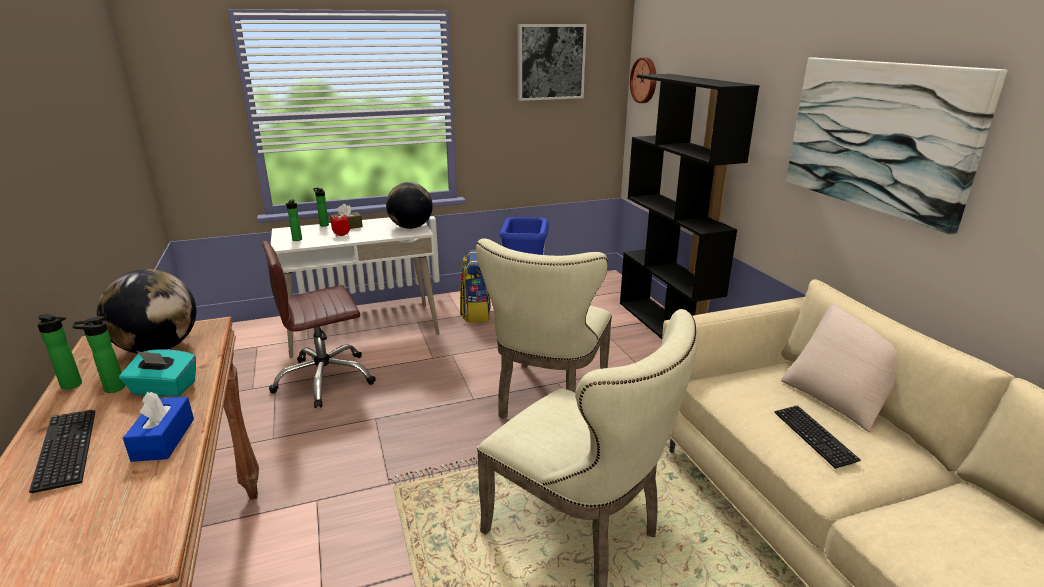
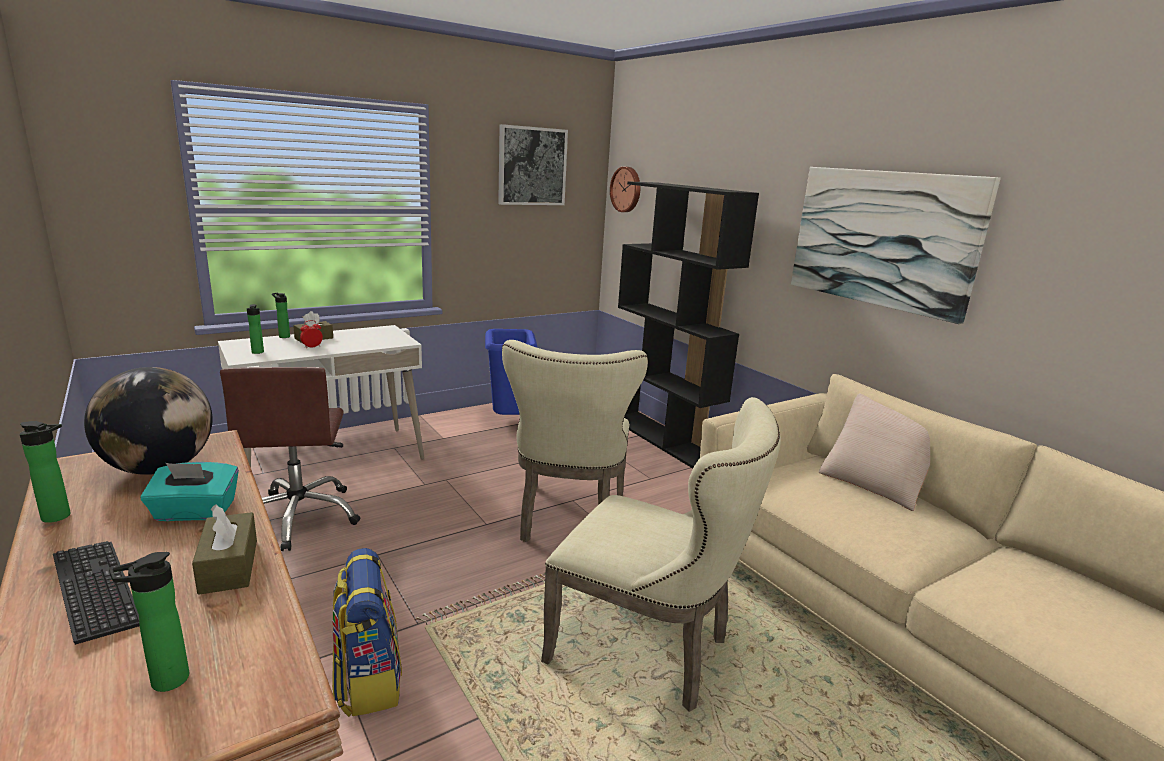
camera: 15 degrees left, 5 degrees down
bottle [72,316,125,393] -> bottle moved to [109,552,189,692]
blue tissue box [123,392,194,462] -> brown tissue box [192,504,257,595]
brown office chair [262,241,376,408] -> brown office chair turned 60 degrees counterclockwise [220,367,360,551]
globe [386,182,433,229] -> none
backpack [460,250,491,323] -> backpack moved to [332,548,402,717]
keyboard [774,405,861,469] -> none

